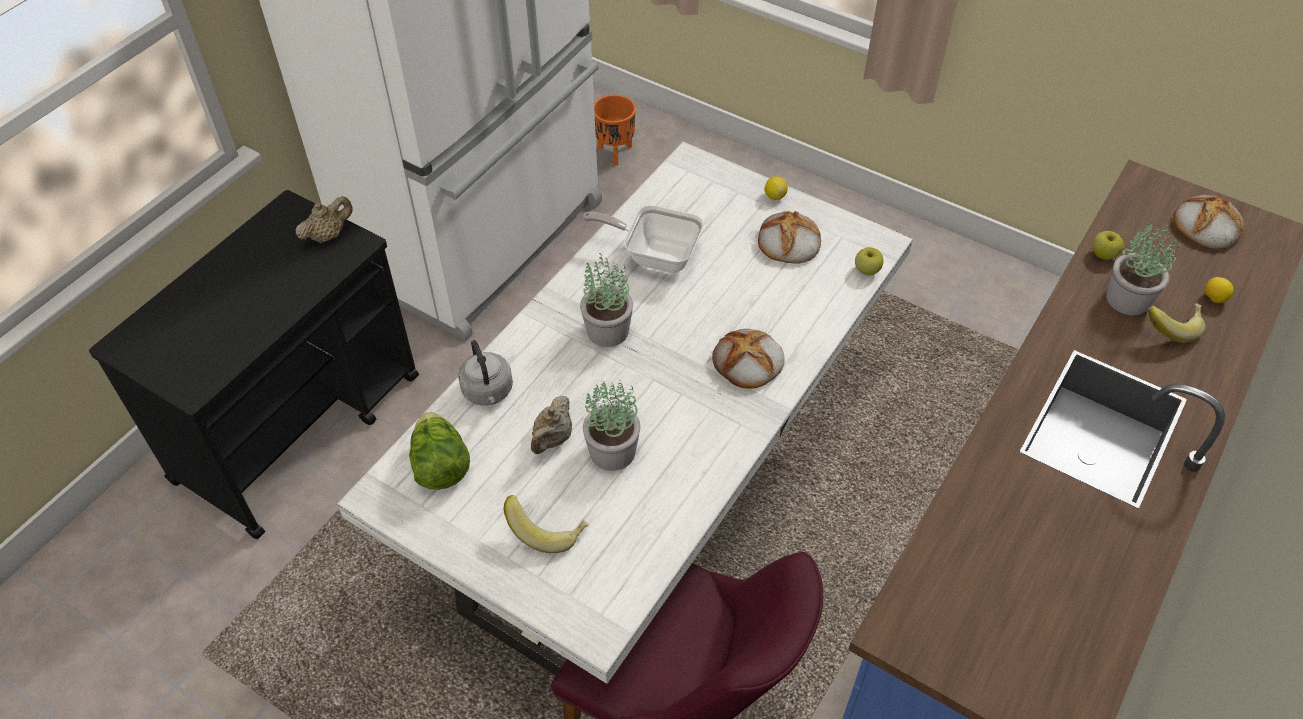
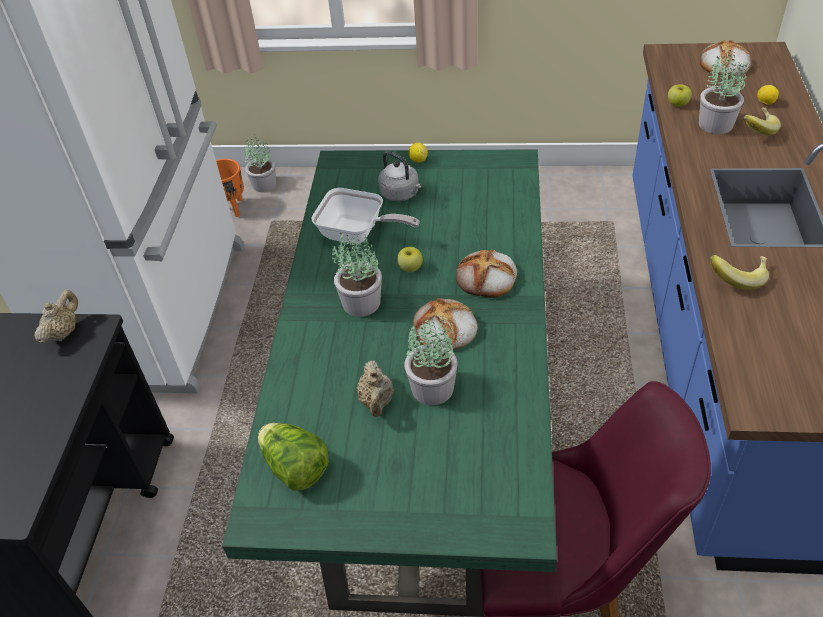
camera: 25 degrees left, 5 degrees down
white dining table [337,142,913,684] -> green dining table [222,149,557,617]
grey kettle [458,340,513,406] -> grey kettle moved to [378,151,422,201]
banana [504,495,589,553] -> banana moved to [710,255,769,290]
frying pan [582,205,704,273] -> frying pan turned 150 degrees counterclockwise [311,188,420,244]
bread [758,211,821,264] -> bread moved to [413,298,478,350]
apple [855,247,883,275] -> apple moved to [397,247,423,272]
none -> potted plant [244,134,276,192]

